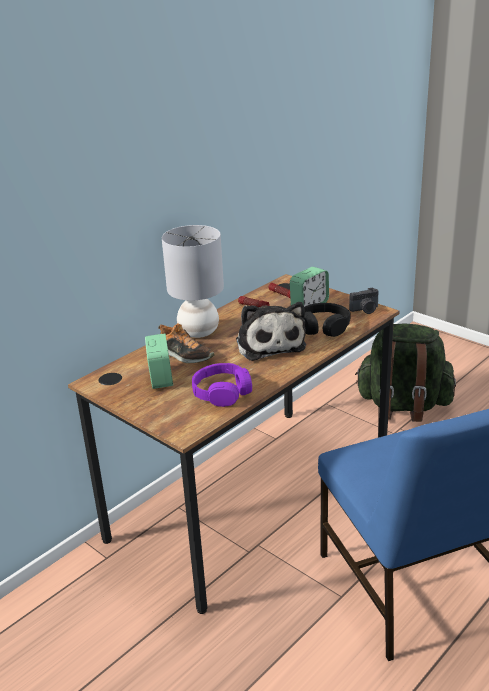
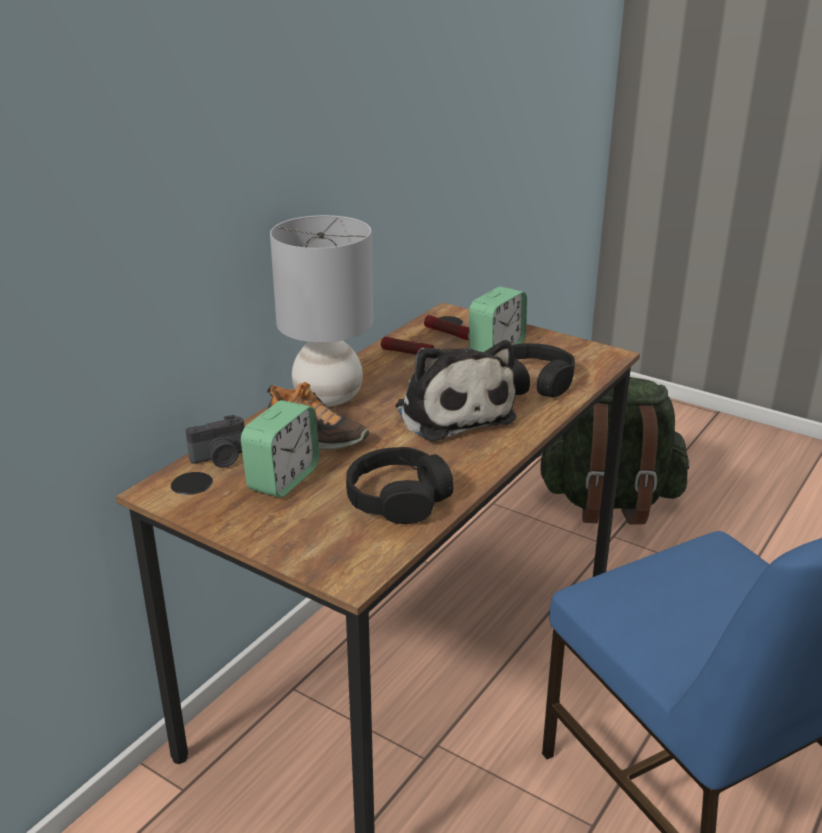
camera: 10 degrees left, 0 degrees up
alarm clock [145,333,173,389] -> alarm clock turned 45 degrees clockwise [241,400,319,497]
purple headphones [192,363,252,407] -> black headphones [346,447,454,524]
camera [349,288,379,314] -> camera moved to [186,415,245,468]

